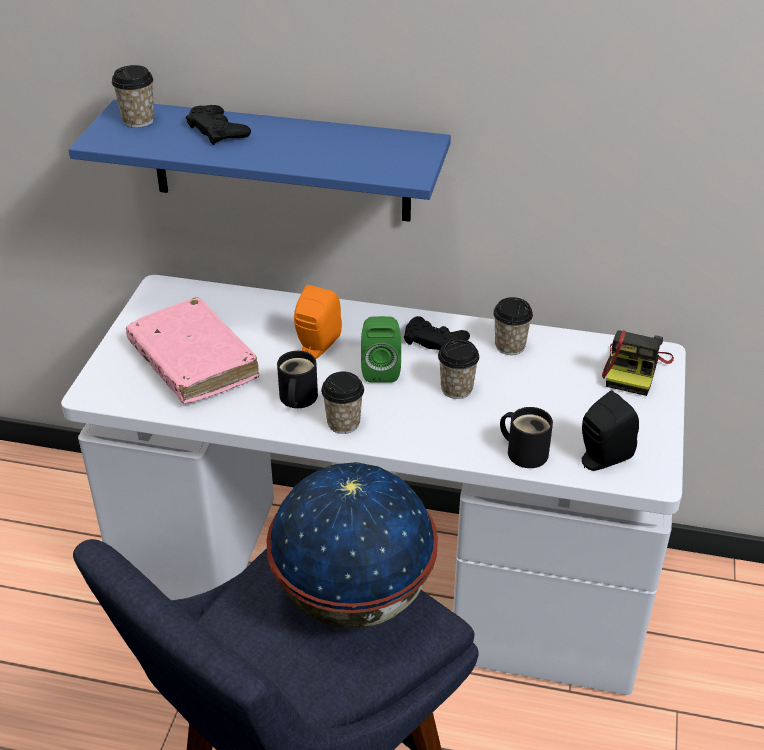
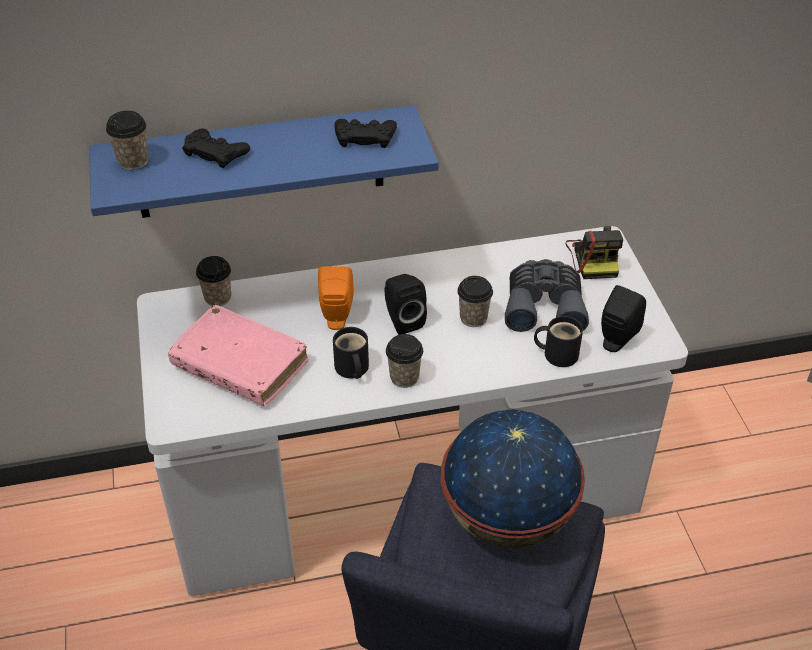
camera: 25 degrees left, 5 degrees up
green speaker [361,316,401,382] -> black speaker [385,274,427,335]
black game controller [404,316,470,350] -> black game controller moved to [334,119,397,148]
cup [493,297,533,355] -> cup moved to [196,256,231,306]
none -> grey binoculars [505,259,589,332]

